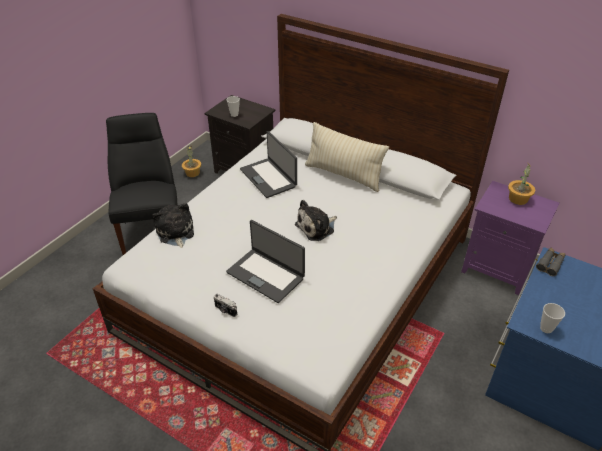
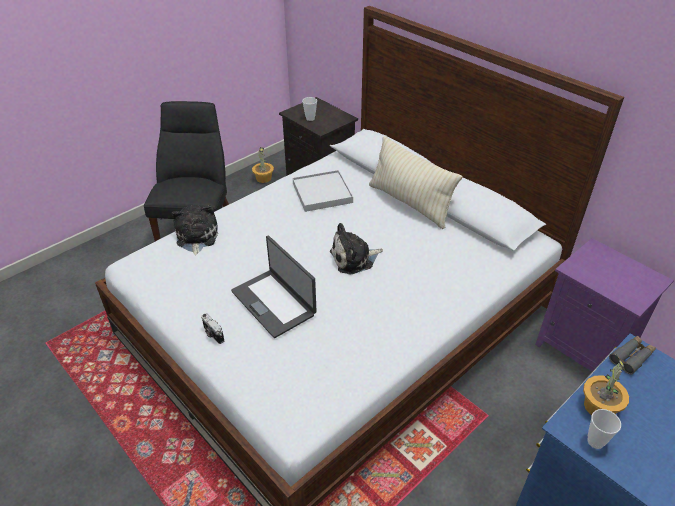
camera: 15 degrees right, 0 degrees up
laptop [240,131,297,198] -> white tray [293,170,353,212]
potted plant [508,164,536,205] -> potted plant moved to [583,357,629,415]

